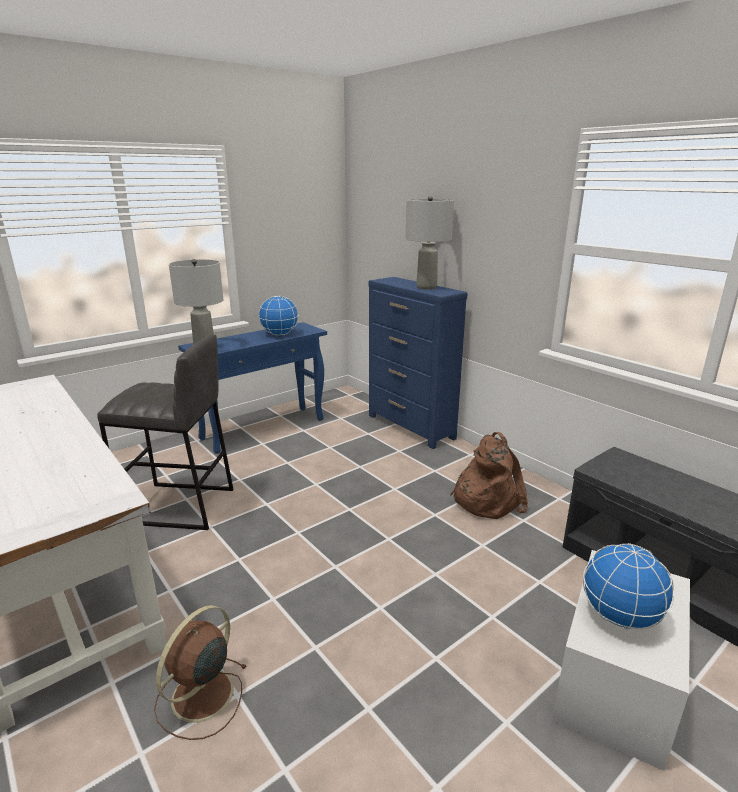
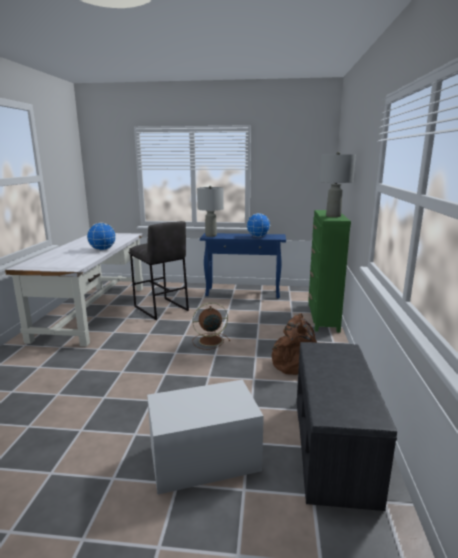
camera: 45 degrees right, 5 degrees down
brown fan [154,605,247,740] -> brown fan moved to [192,302,230,350]
blue dresser [368,277,468,449] -> green dresser [308,210,351,332]
globe [583,543,674,630] -> globe moved to [87,223,116,250]

